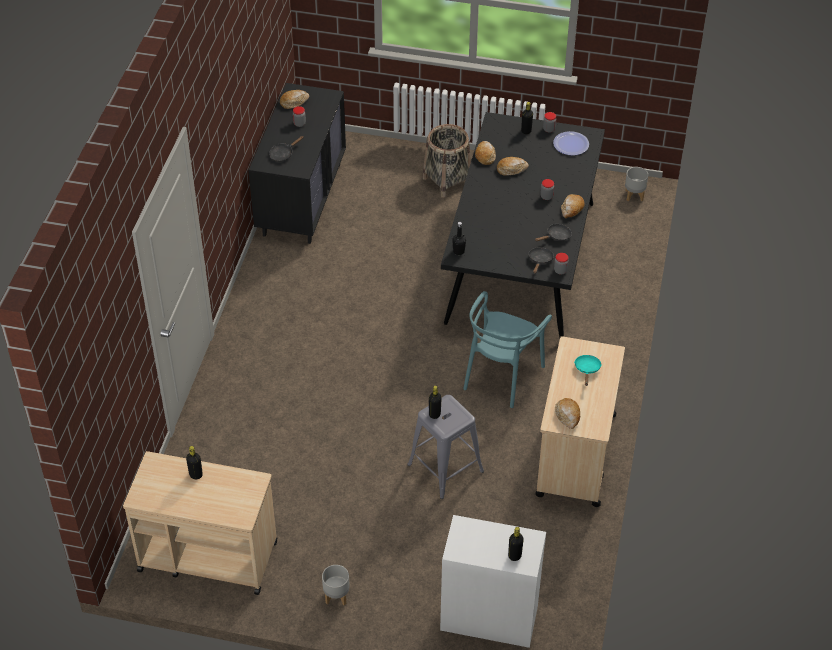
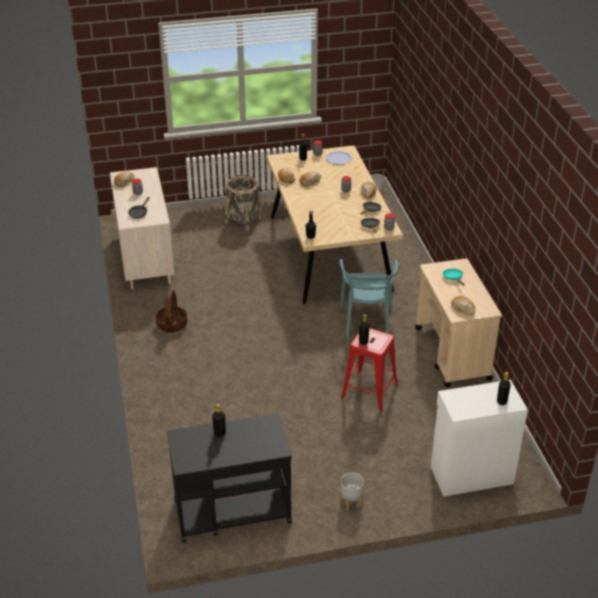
camera: 25 degrees left, 10 degrees down
beige cart [123,451,278,595] -> black cart [167,413,292,542]
black dresser [248,83,346,244] -> beige dresser [110,167,174,289]
grey stool [407,395,484,499] -> red stool [341,328,398,412]
black dining table [441,112,605,338] -> beige dining table [267,145,403,304]
none -> basket [156,290,188,333]

